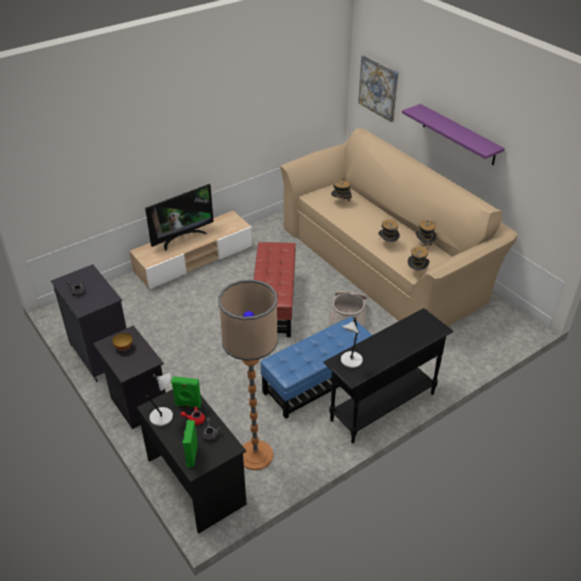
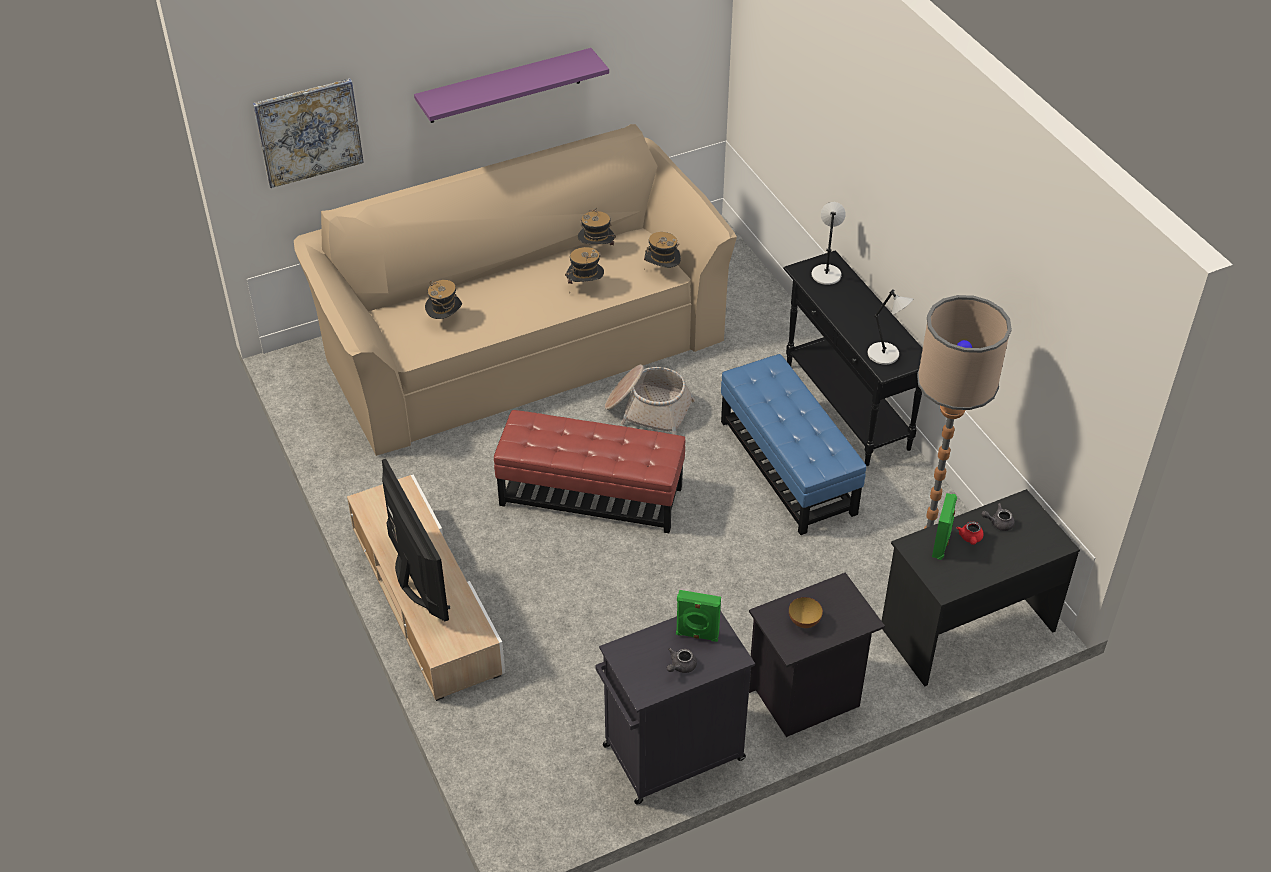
camera: 80 degrees left, 5 degrees up
grey table lamp [146,373,173,426] -> grey table lamp moved to [812,202,846,285]
green speaker [182,420,198,467] -> green speaker moved to [676,590,721,642]

